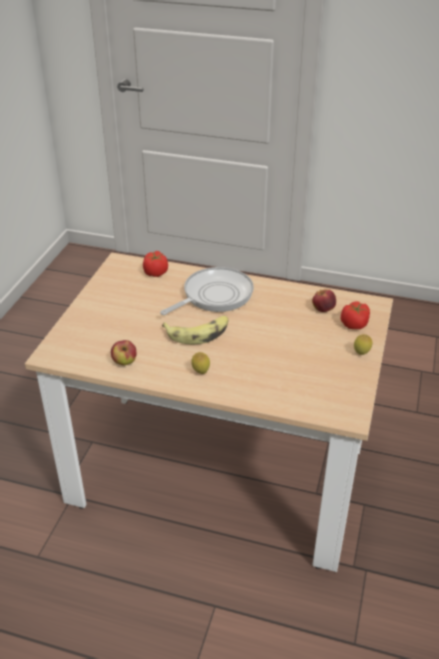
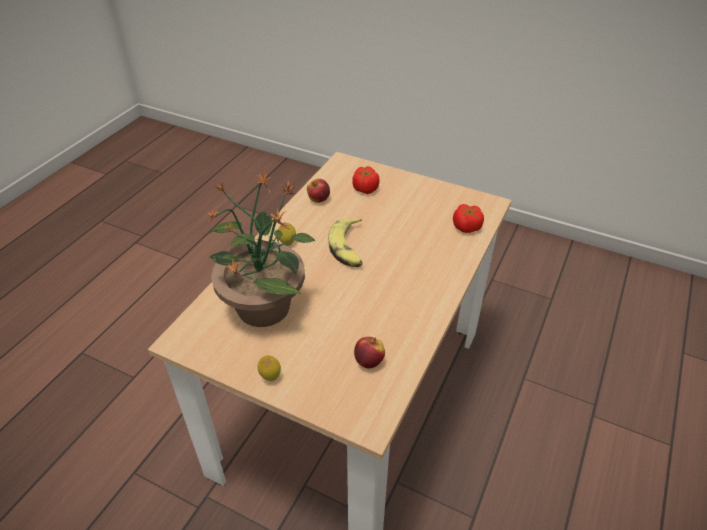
camera: 100 degrees right, 5 degrees up
frying pan [160,267,254,315] -> none
tomato [341,301,370,329] -> tomato moved to [352,166,379,194]
none -> potted plant [207,172,315,327]

